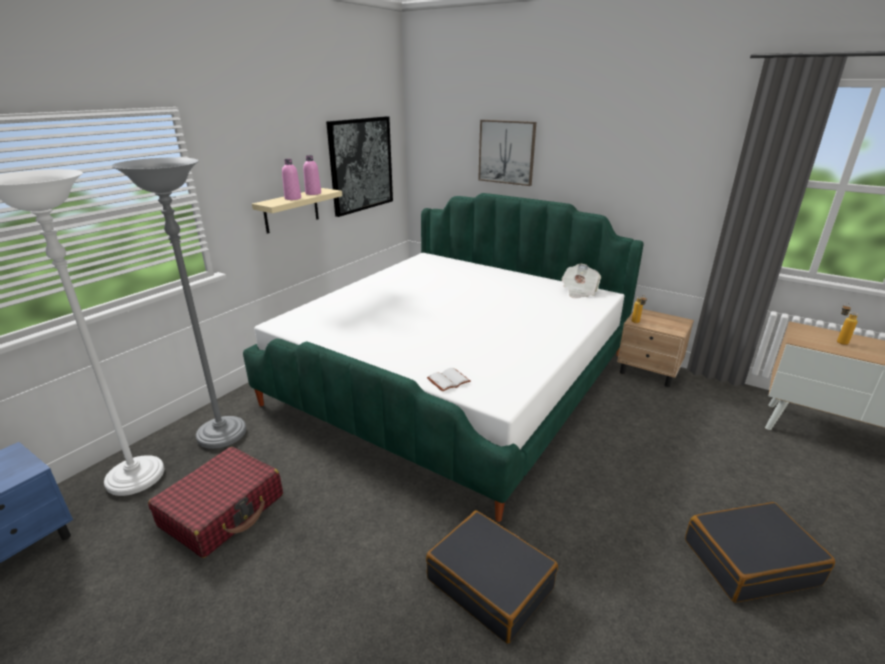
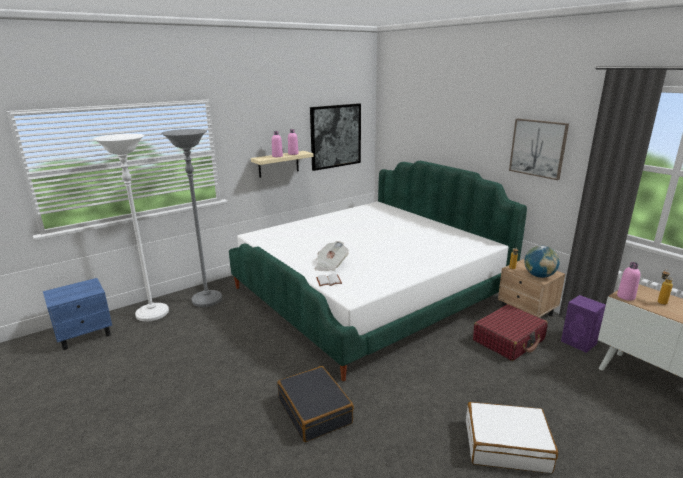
camera: 20 degrees right, 5 degrees down
red suitcase [148,447,283,558] -> red suitcase moved to [473,304,548,361]
picture [478,120,536,186] -> picture moved to [509,119,569,180]
newspaper [561,264,601,298] -> newspaper moved to [314,241,349,271]
black suitcase [685,502,835,603] -> white suitcase [466,402,558,473]
none -> globe [525,246,560,278]
none -> purple speaker [561,295,606,353]
none -> pink bottle [617,262,640,301]

